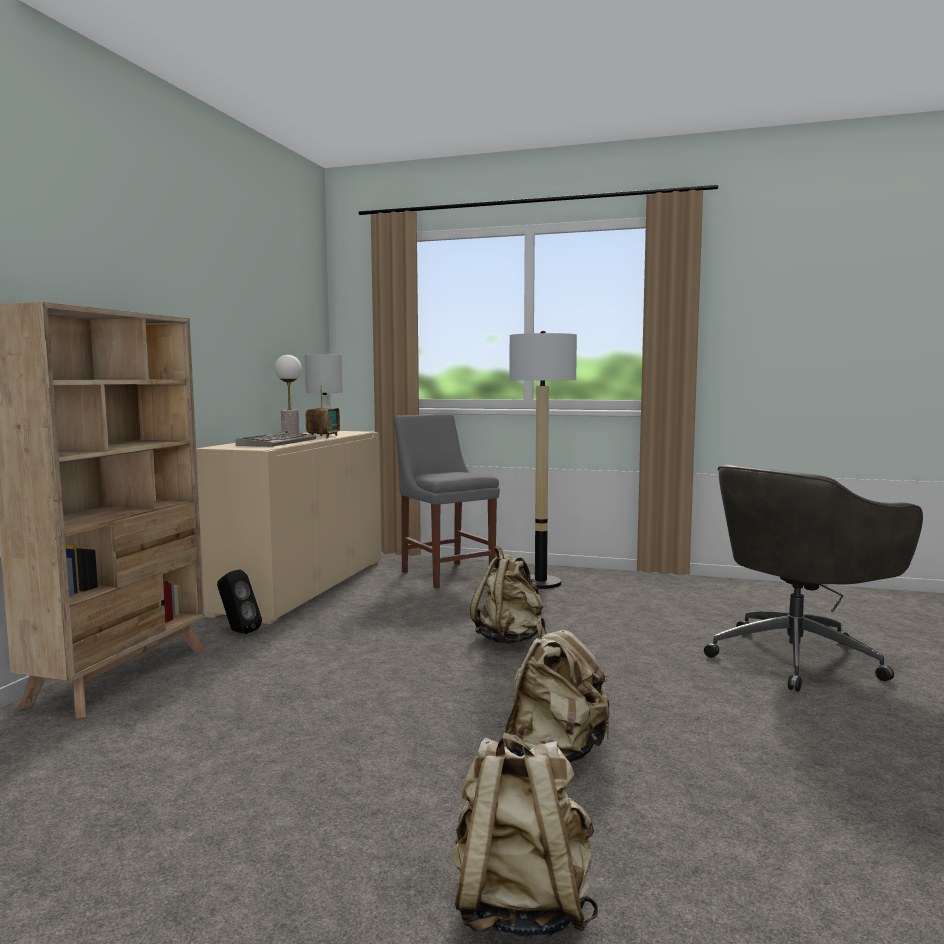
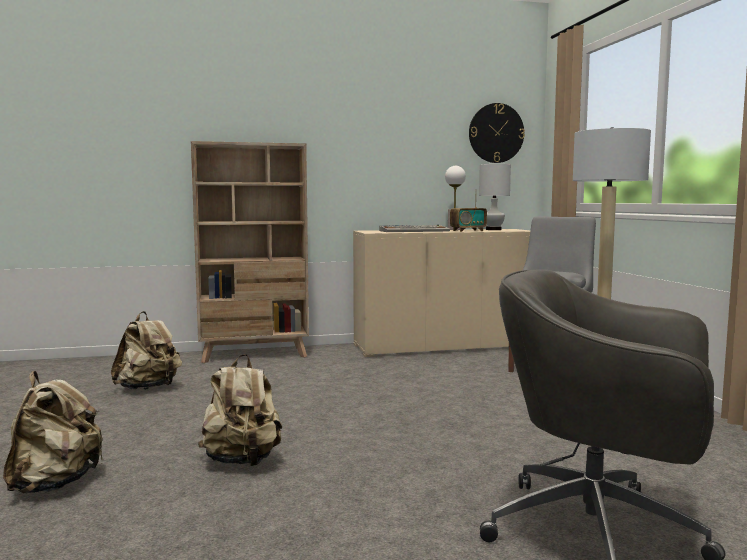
camera: 60 degrees right, 0 degrees up
black speaker [217,570,262,634] -> none
beige backpack [470,546,543,644] -> beige backpack moved to [111,311,182,389]
none -> wall clock [469,103,525,163]

